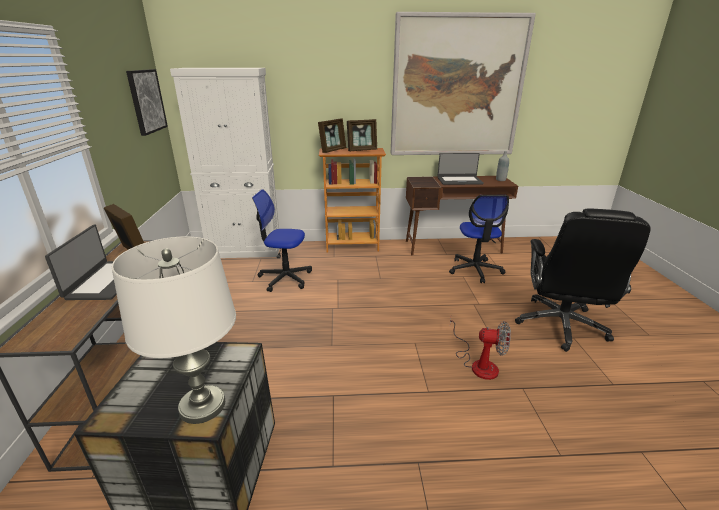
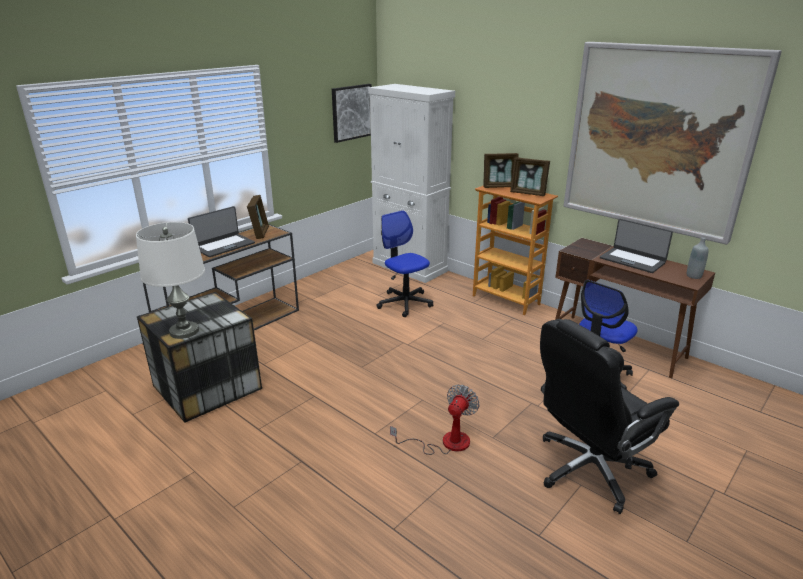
camera: 45 degrees right, 0 degrees up
fan [450,319,511,380] -> fan turned 120 degrees counterclockwise [390,385,480,455]

